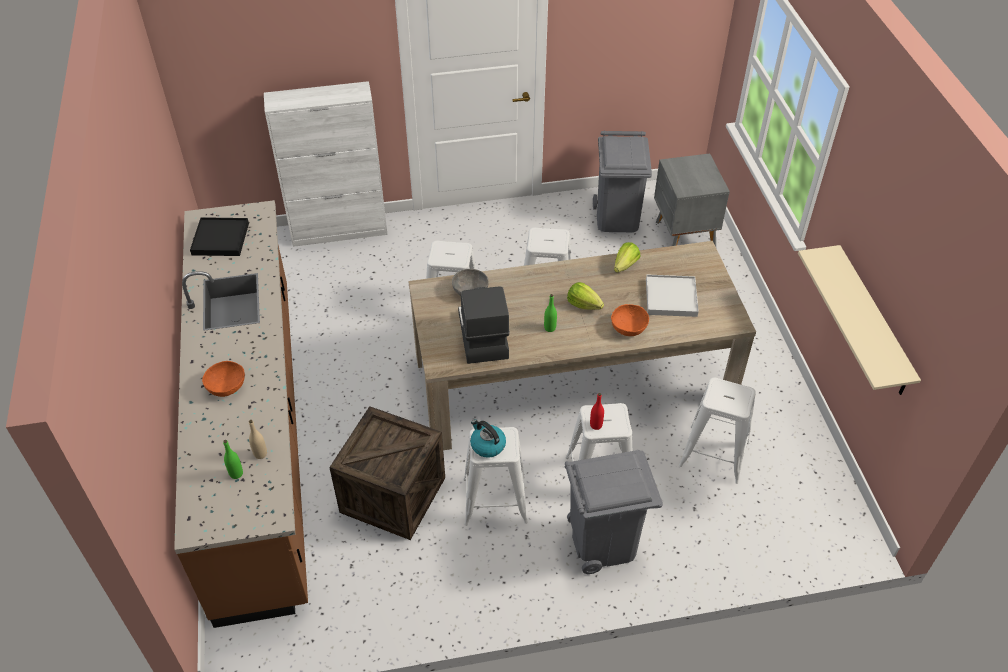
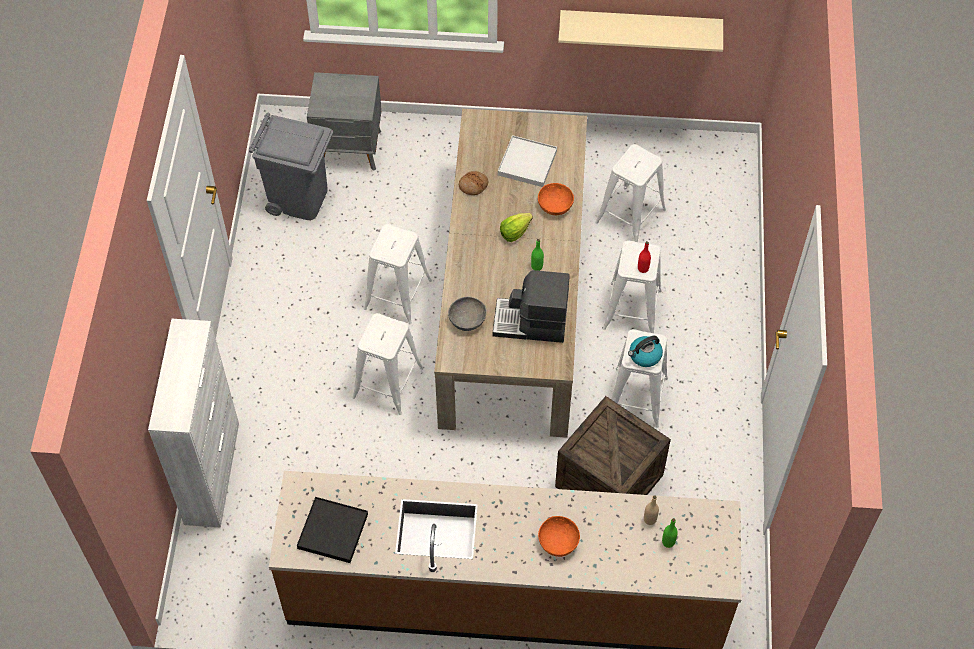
camera: 75 degrees left, 10 degrees up
grey trash can [565,450,663,574] -> none
lettuce [614,242,641,273] -> bread [459,171,488,195]

